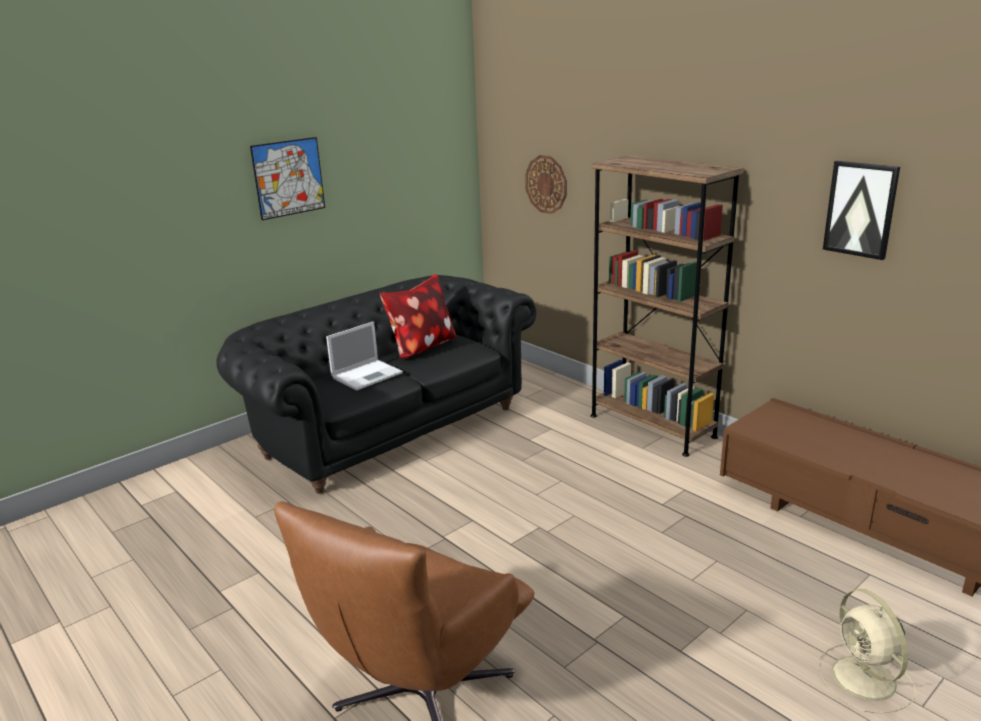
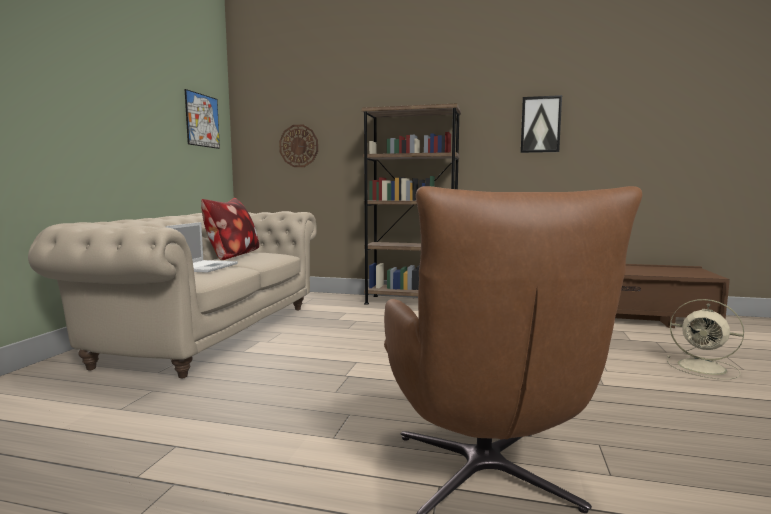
camera: 35 degrees left, 15 degrees down
black sofa [216,275,537,494] -> beige sofa [28,211,317,379]
picture [250,137,325,220] -> picture moved to [185,89,220,149]

